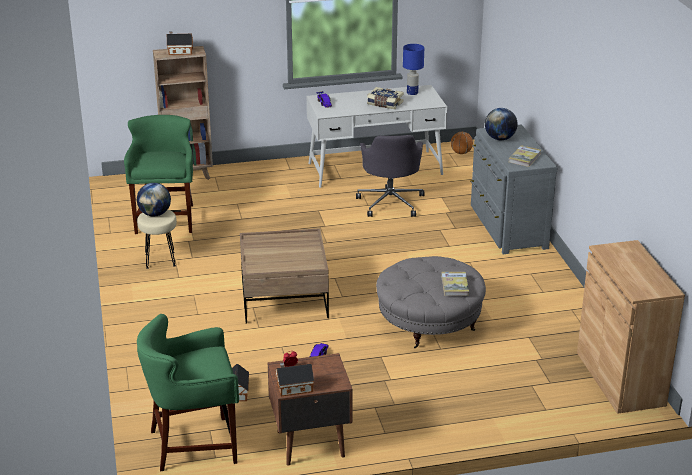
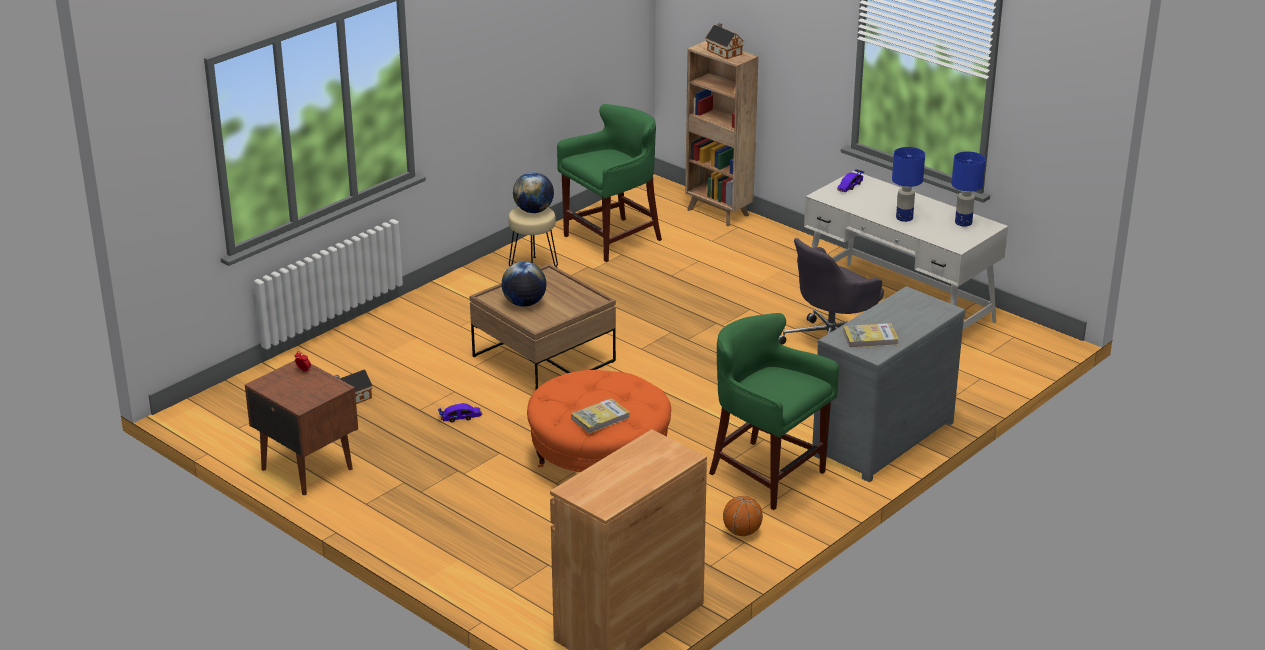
camera: 55 degrees right, 0 degrees up
green stool [137,314,239,472] -> green stool moved to [709,313,839,510]
toy house [275,363,314,397] -> none
book [367,87,404,109] -> blue table lamp [892,147,925,222]
grey ottoman [376,256,486,348] -> orange ottoman [527,370,671,472]
basketball [451,132,473,154] -> basketball moved to [723,496,763,536]
globe [485,108,518,140] -> globe moved to [501,262,547,307]

